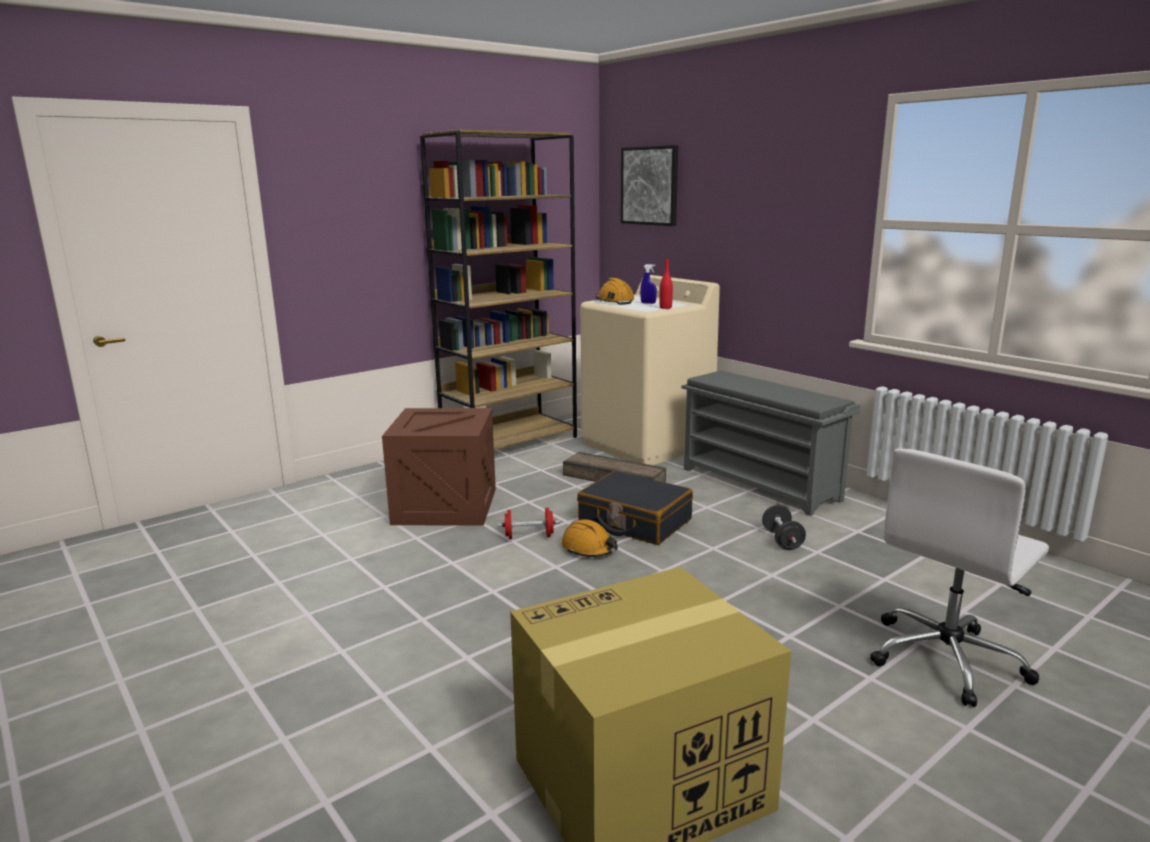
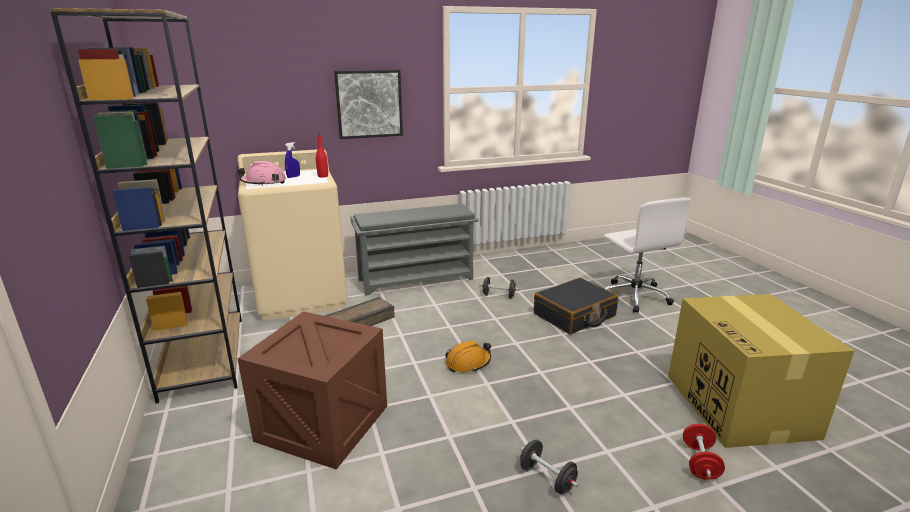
camera: 70 degrees left, 5 degrees up
red dumbbell [498,508,560,539] -> red dumbbell moved to [683,424,725,480]
black suitcase [577,471,693,545] -> black suitcase moved to [534,278,618,334]
orange hard hat [596,278,634,305] -> pink hard hat [237,161,286,186]
picture [621,145,678,226] -> picture moved to [334,70,403,139]
none -> black dumbbell [520,439,579,494]

